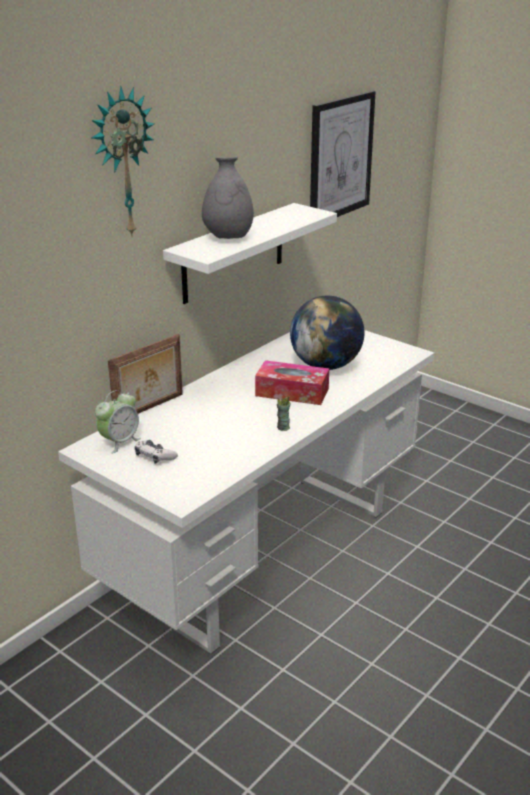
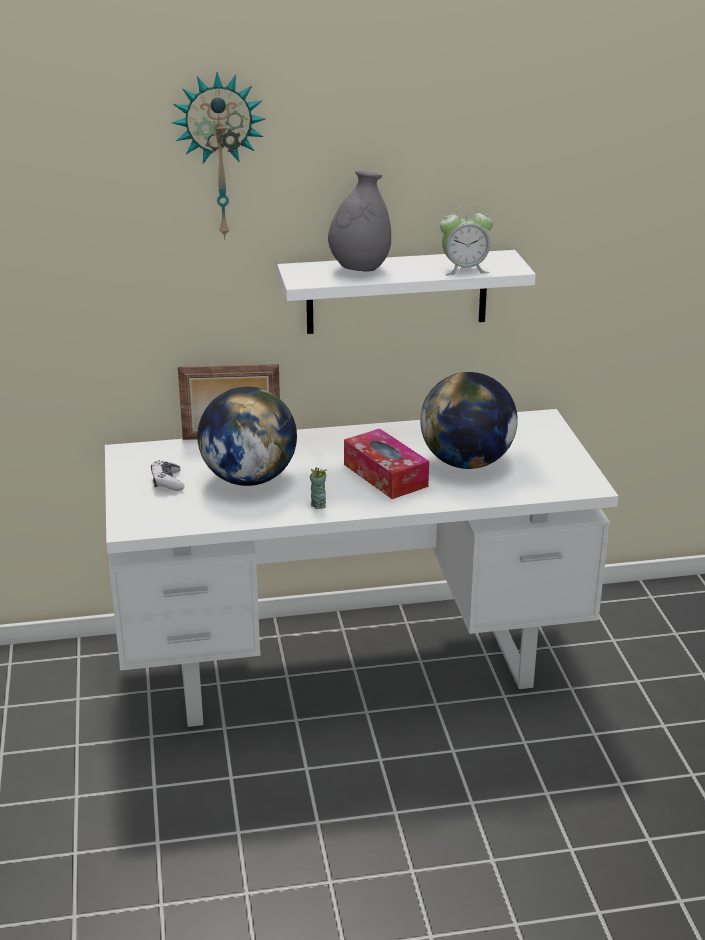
camera: 40 degrees right, 0 degrees up
alarm clock [95,390,141,454] -> alarm clock moved to [440,205,493,275]
picture [310,91,376,217] -> none
none -> globe [197,387,297,486]

